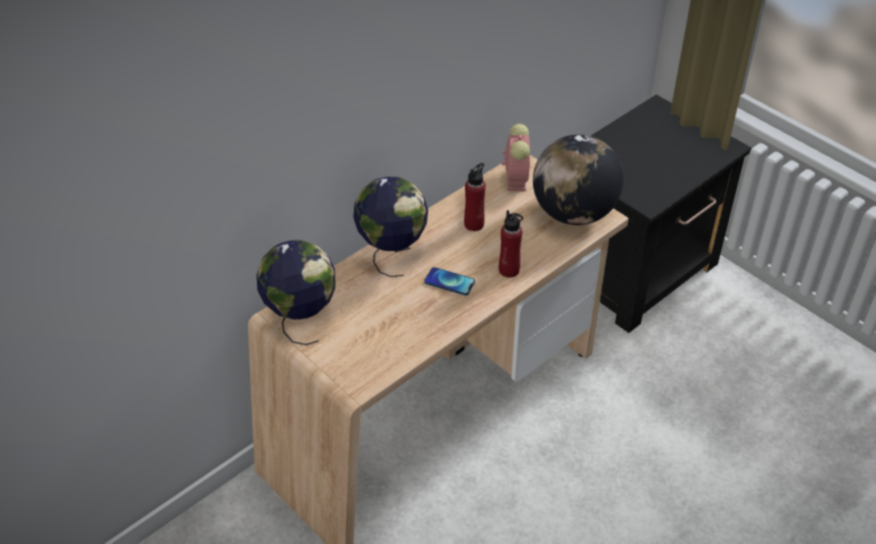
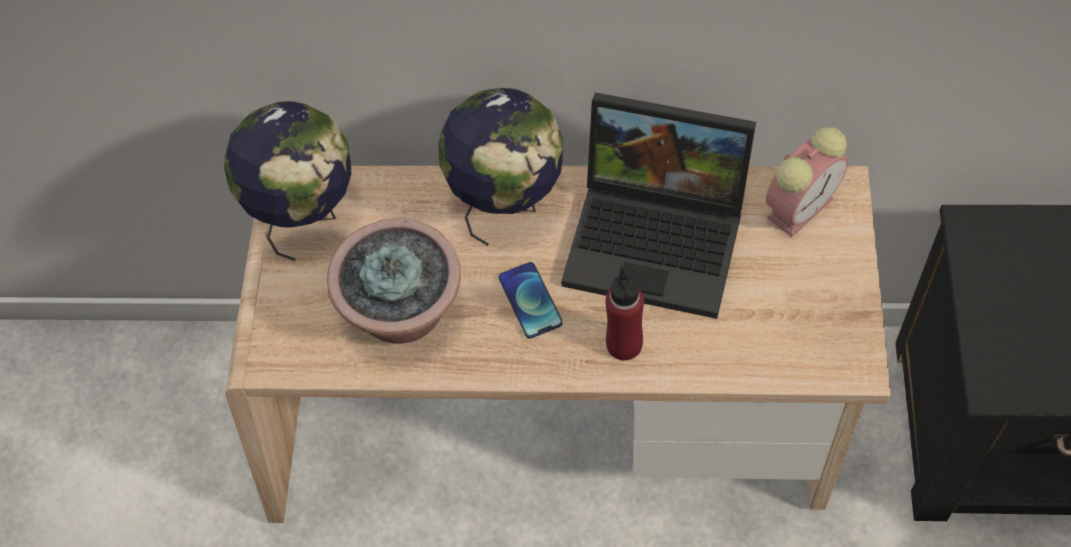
camera: 50 degrees right, 15 degrees up
red bottle [464,163,486,231] -> laptop [561,93,756,319]
globe [533,135,623,225] -> none
none -> potted plant [327,218,461,344]

